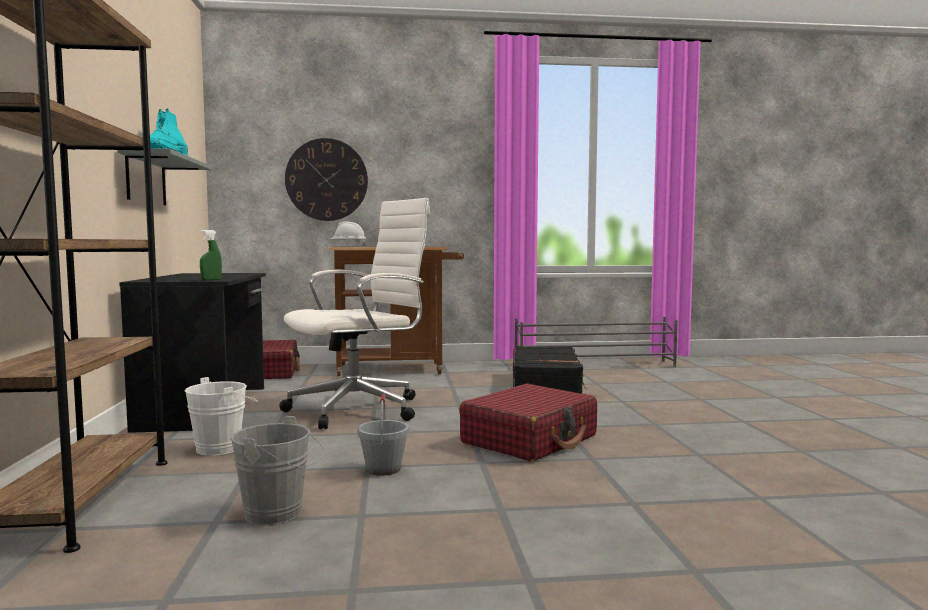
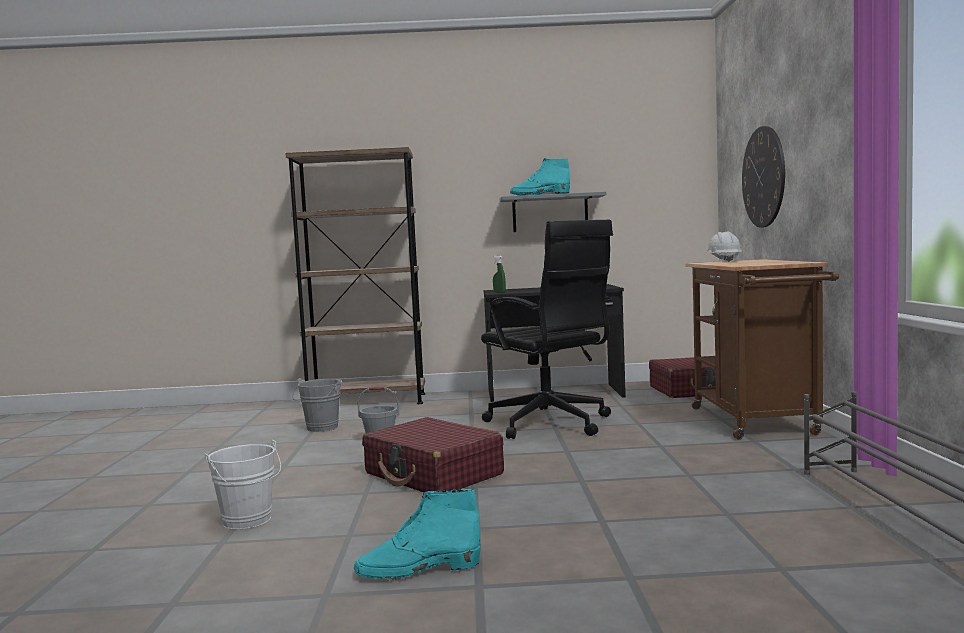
camera: 95 degrees right, 0 degrees up
white bucket [185,377,258,456] -> white bucket moved to [205,440,281,529]
white office chair [279,198,430,429] -> black office chair [481,220,613,439]
black suitcase [513,346,587,394] -> none
none -> turquoise boot [354,489,481,580]

